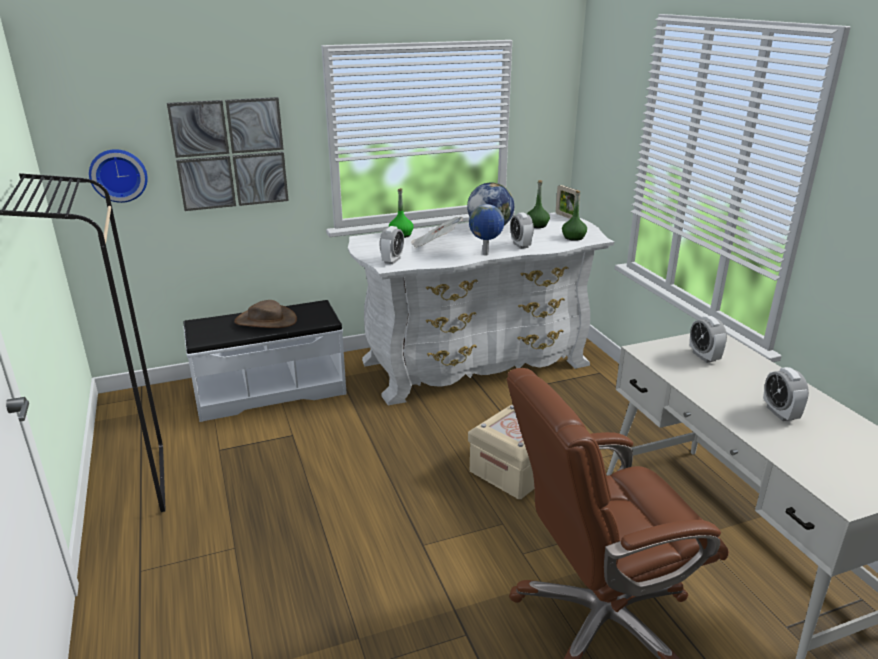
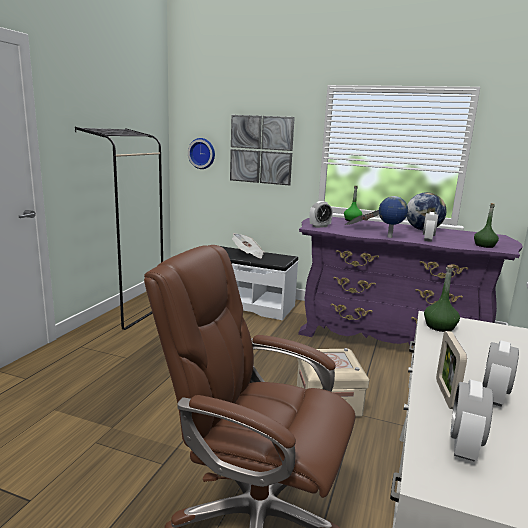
camera: 40 degrees right, 10 degrees down
brown hat [234,300,297,328] -> newspaper [232,233,265,258]
white dresser [348,212,614,405] -> purple dresser [298,217,523,346]
green bottle [527,180,550,228] -> green bottle moved to [424,265,460,332]
picture frame [556,185,580,219] -> picture frame moved to [436,331,467,409]
alarm clock [689,316,727,363] -> alarm clock moved to [451,380,493,462]

